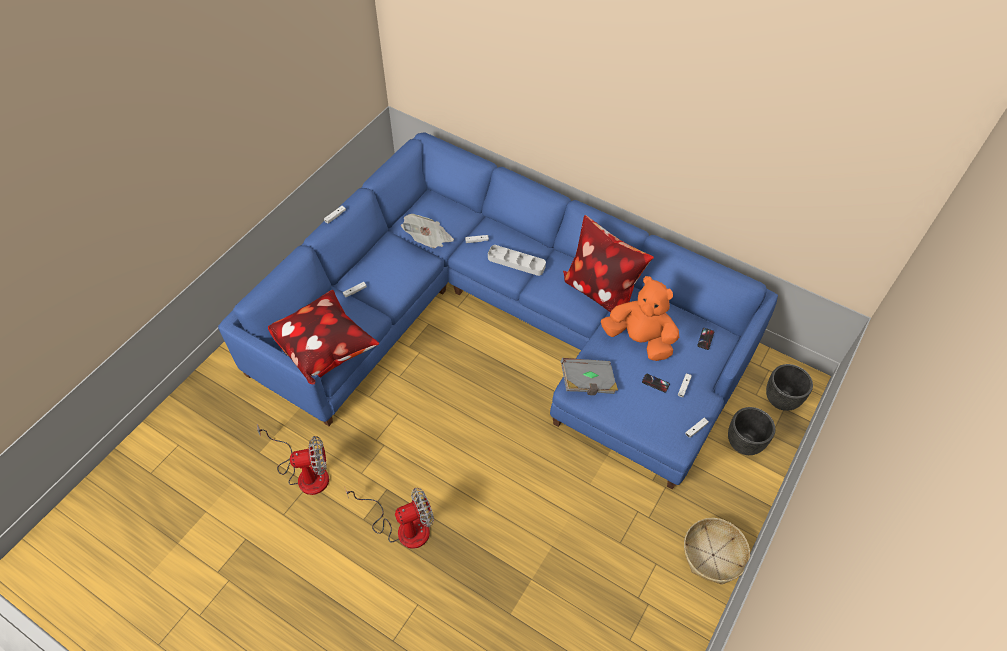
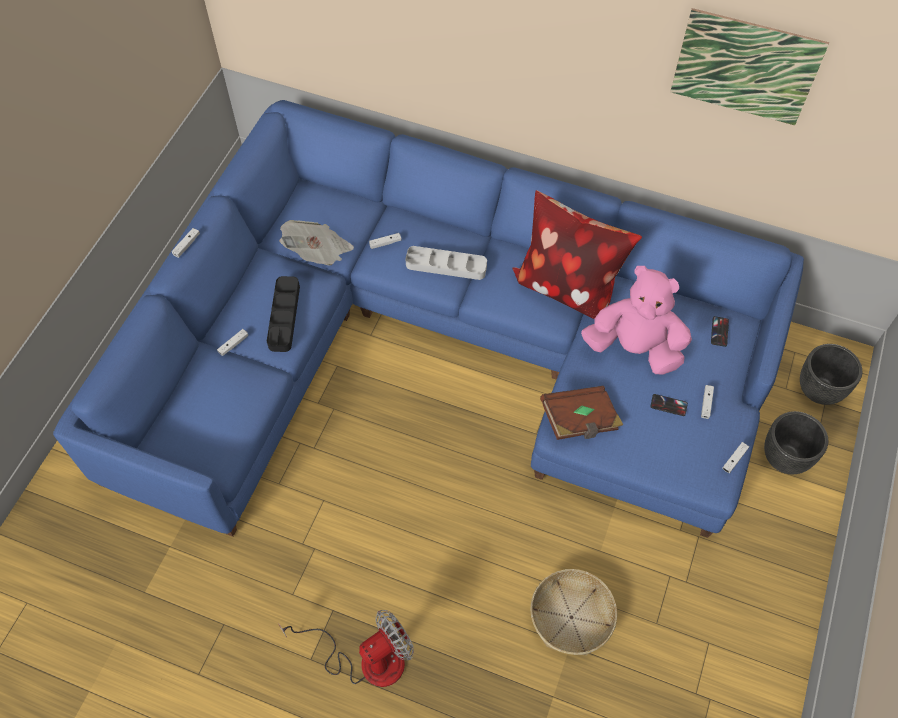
camera: 10 degrees left, 5 degrees up
fan [257,424,329,495] -> none
pillow [268,290,379,384] -> none
grey book [561,358,618,395] -> brown book [540,386,623,440]
orange plush toy [601,276,679,361] -> pink plush toy [581,266,692,375]
basket [684,518,750,585] -> basket moved to [530,569,617,655]
none -> black tray [267,276,300,352]
none -> picture [670,8,829,125]

